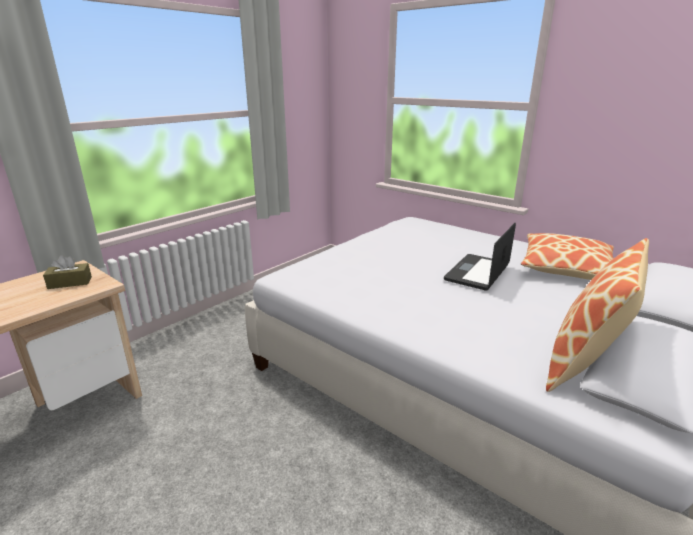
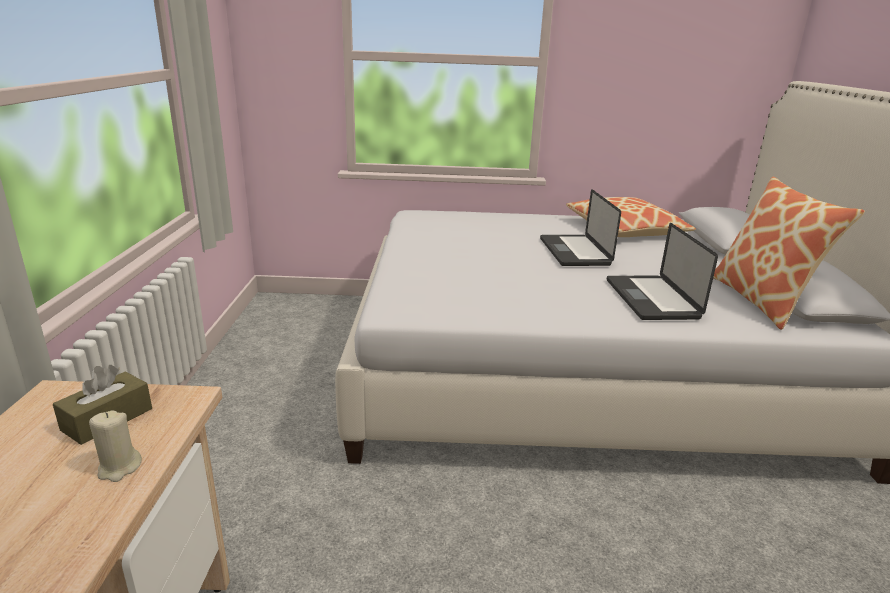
camera: 40 degrees left, 0 degrees up
none -> beige candle [89,410,142,482]
none -> laptop [607,223,718,320]

